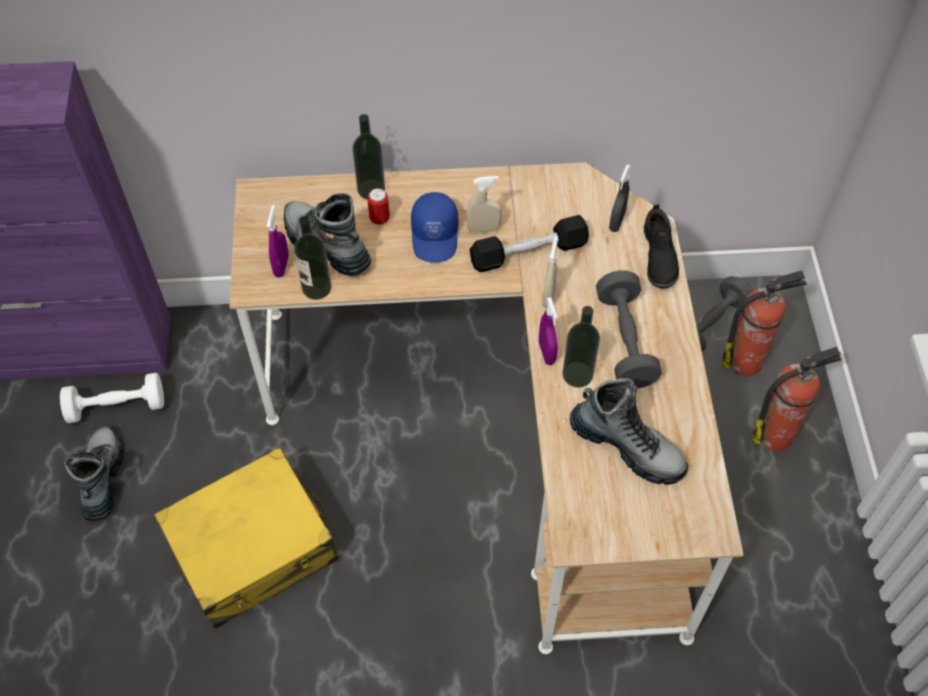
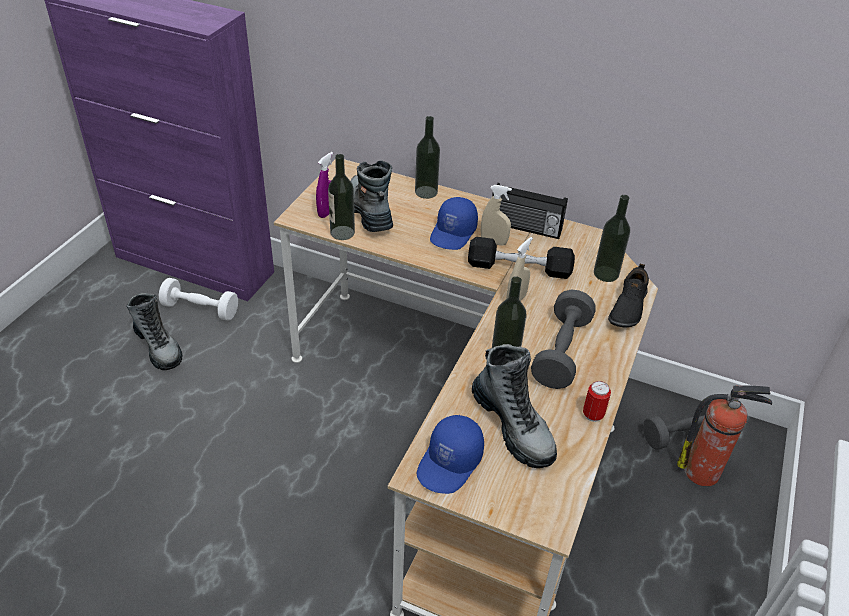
camera: 25 degrees right, 15 degrees down
boot [64,426,124,521] -> boot turned 120 degrees clockwise [127,293,183,370]
yellow suitcase [154,447,339,629] -> none
can [367,188,390,225] -> can moved to [583,381,611,422]
purple spray bottle [539,297,558,365] -> none
grey spray bottle [609,164,631,232] -> bottle [594,195,630,282]
fire extinguisher [751,347,842,451] -> none
none -> blue cap [417,415,484,494]
none -> radio [492,183,568,239]

